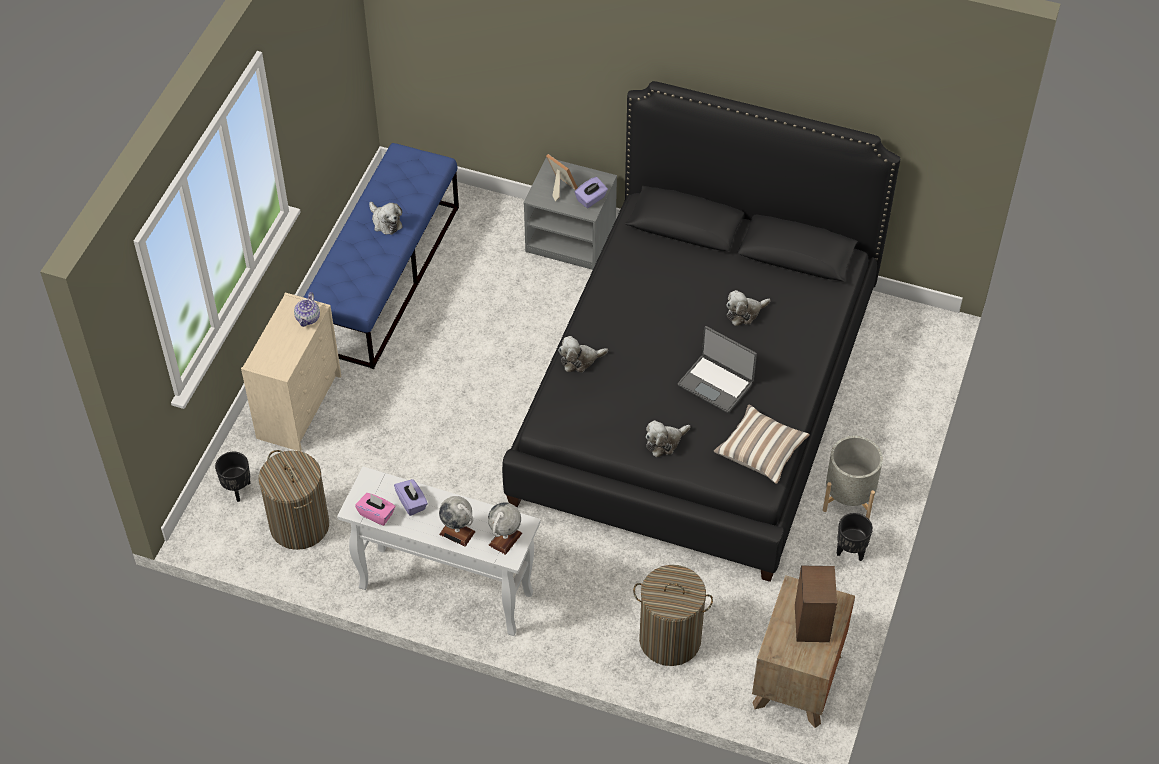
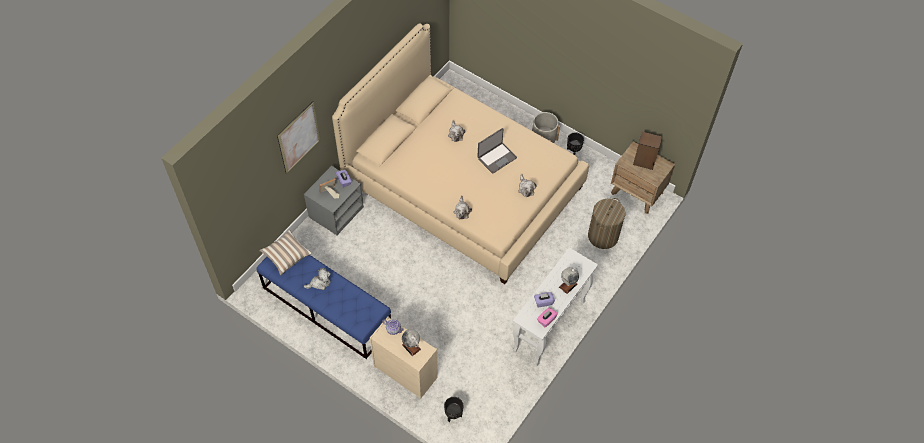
camera: 75 degrees left, 5 degrees up
laundry basket [259,450,329,550] -> none
globe [488,502,522,555] -> globe moved to [402,329,421,356]
black bed [502,81,900,582] -> beige bed [332,23,589,284]
pillow [714,405,810,484] -> pillow moved to [259,230,312,275]
none -> picture [277,101,320,174]

